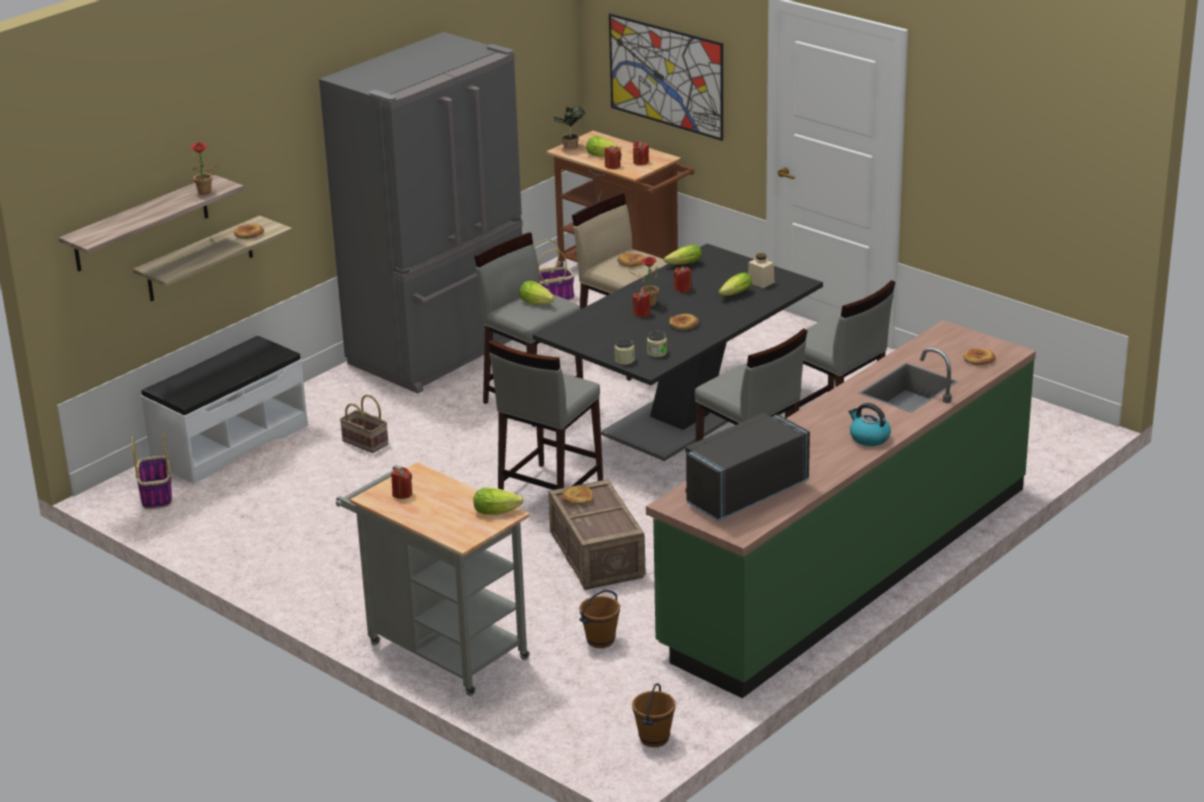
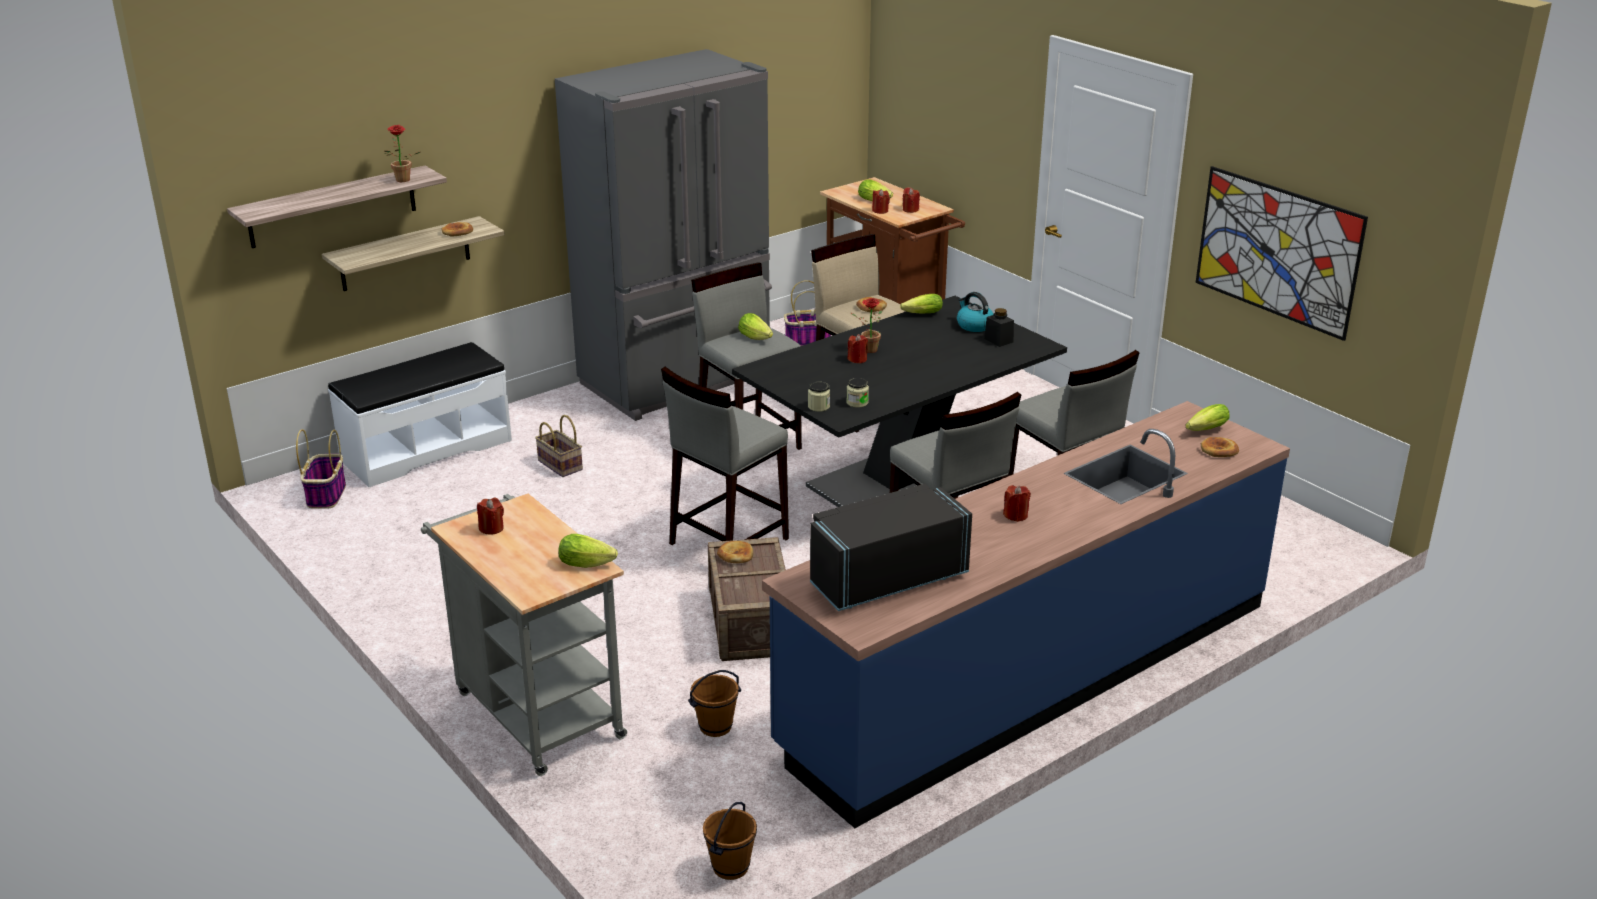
camera: 10 degrees right, 0 degrees up
potted plant [553,106,586,149] -> none
picture [609,13,723,141] -> picture moved to [1196,166,1368,341]
green counter [646,320,1036,698] -> blue counter [762,401,1290,828]
bread [669,314,699,330] -> none
red candle [673,266,692,293] -> red candle moved to [1003,485,1031,522]
lettuce [719,273,752,296] -> lettuce moved to [1185,404,1229,431]
beige jar [748,253,775,288] -> black jar [984,308,1014,347]
kettle [848,403,891,446] -> kettle moved to [957,292,994,332]

